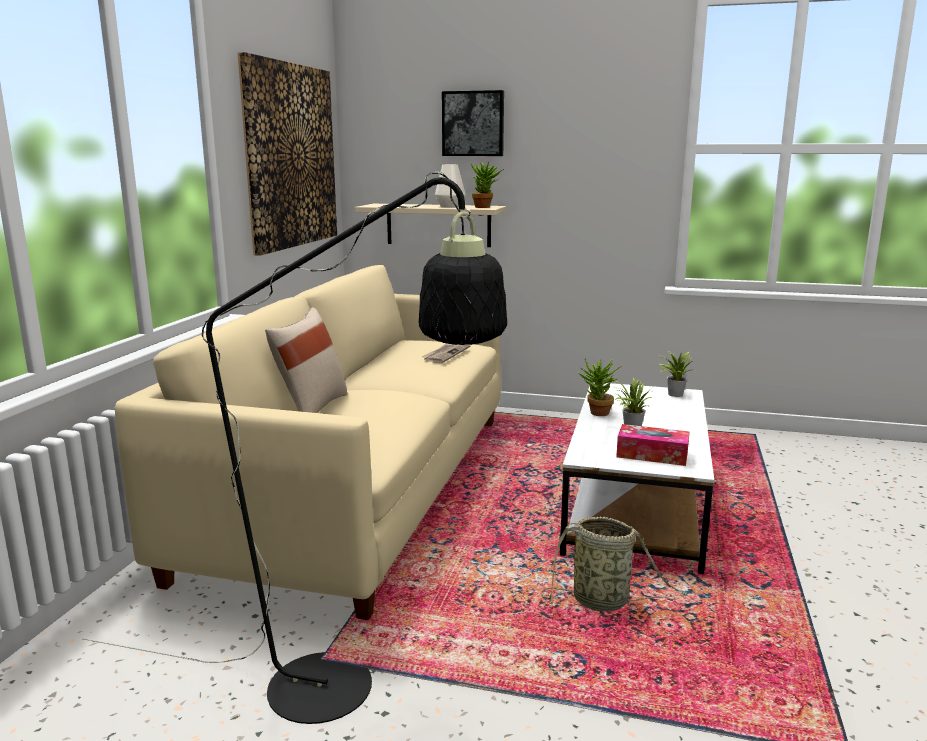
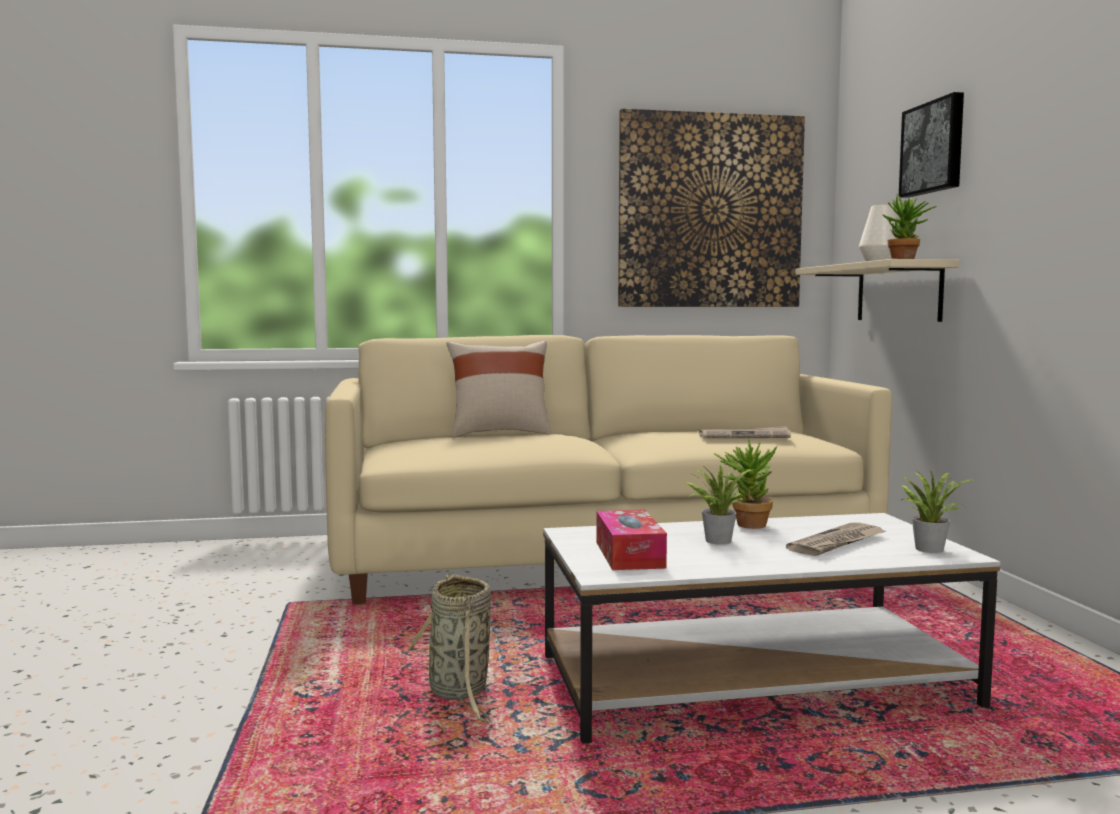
camera: 65 degrees right, 10 degrees down
black floor lamp [82,172,507,724] -> none
none -> newspaper [786,523,886,556]

